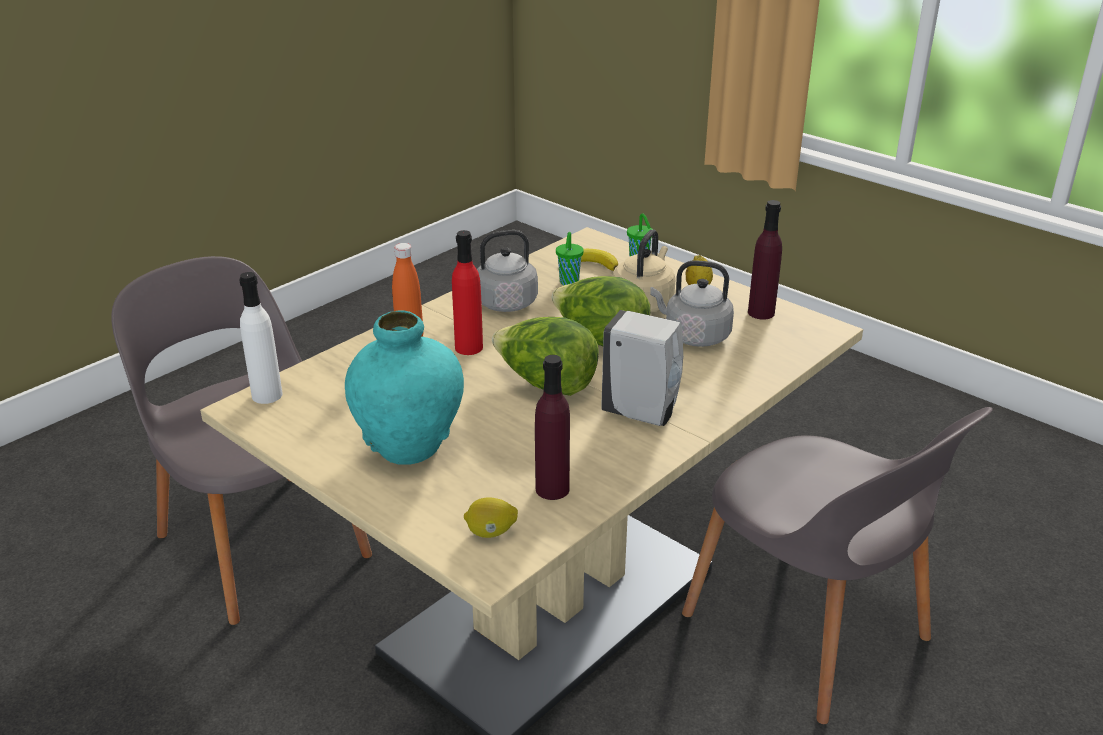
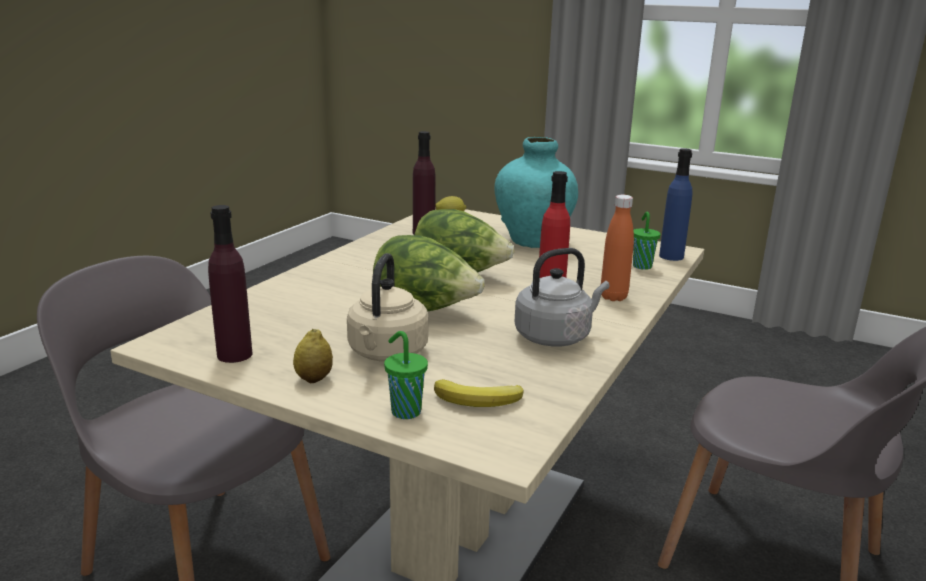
camera: 165 degrees right, 10 degrees down
white bottle [239,272,283,404] -> blue bottle [659,148,692,261]
green cup [556,232,584,285] -> green cup moved to [633,212,660,270]
white soap dispenser [601,310,683,426] -> none
grey kettle [650,260,734,347] -> none

